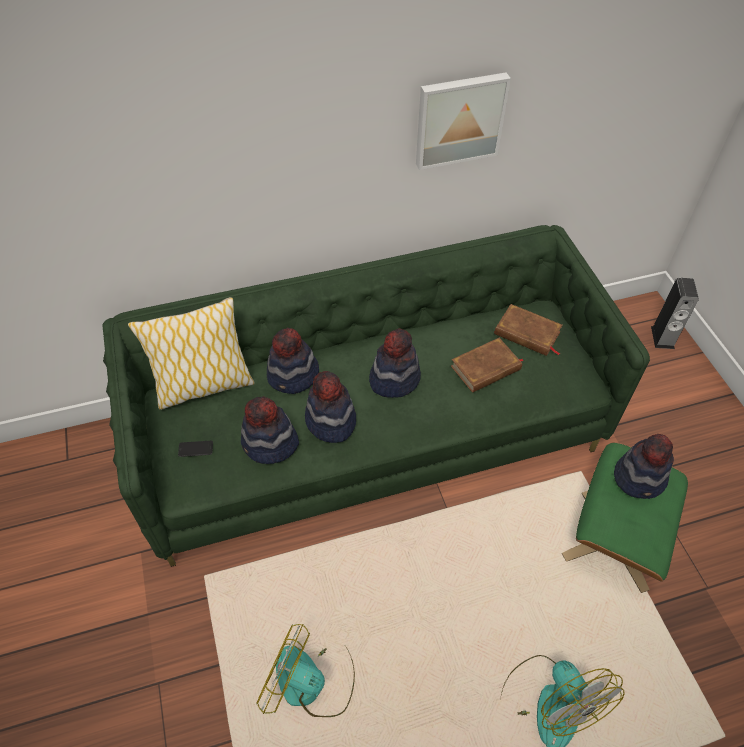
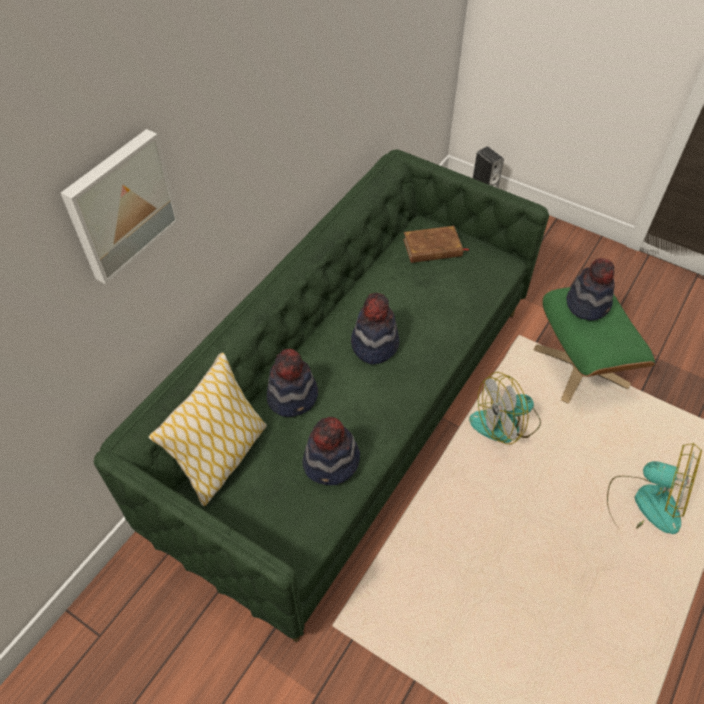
camera: 40 degrees left, 0 degrees up
phone [178,441,213,457] -> none
fan [256,624,355,717] -> fan moved to [469,372,541,444]
hat [305,371,356,443] -> none
picture [416,72,511,170] -> picture moved to [61,129,179,284]
brown book [451,338,524,393] -> none

